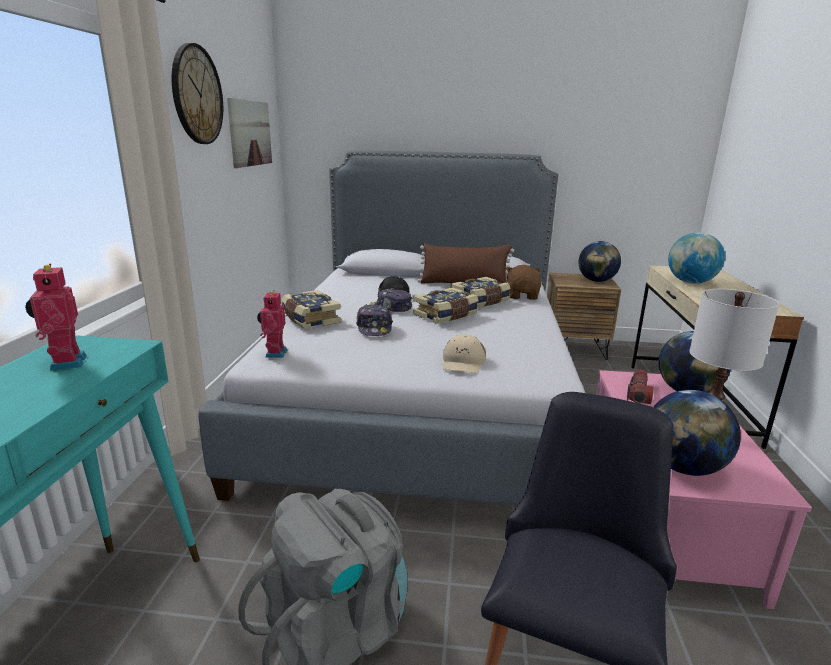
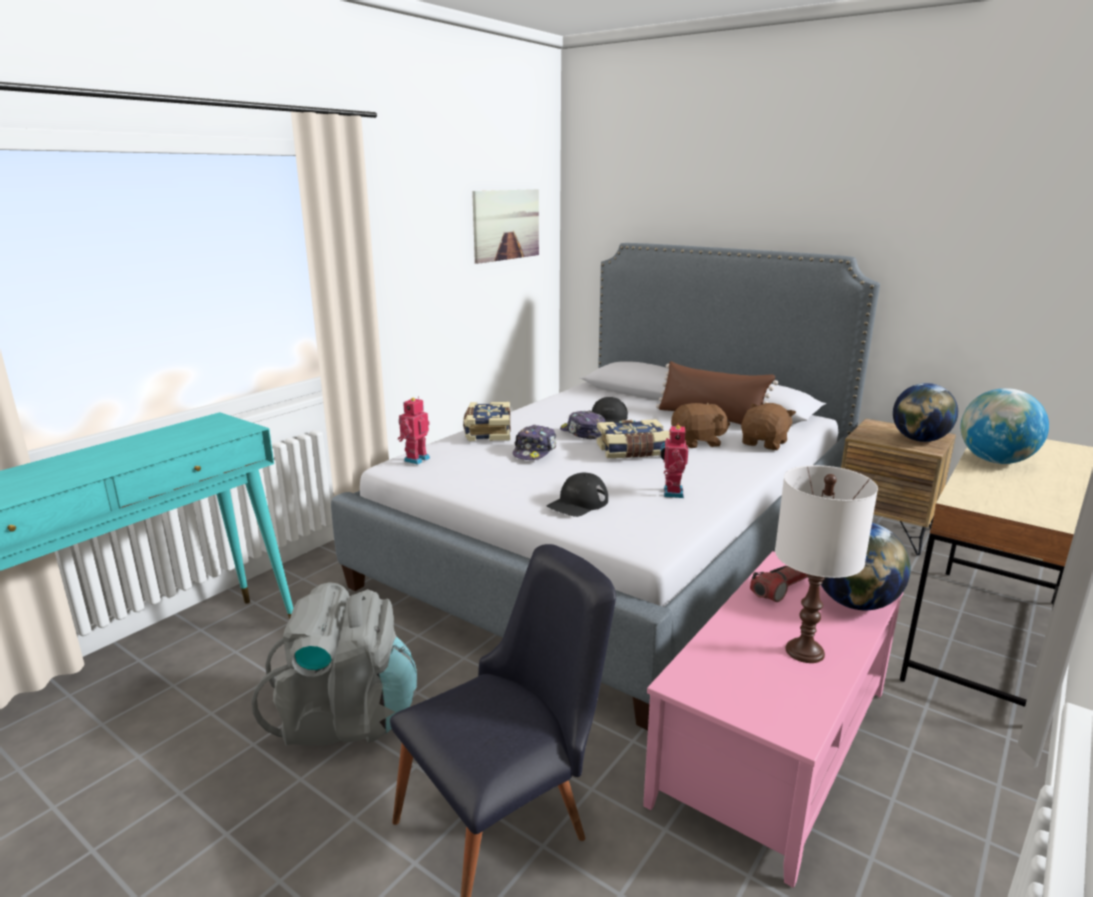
camera: 30 degrees right, 0 degrees up
toy robot [25,264,87,371] -> toy robot moved to [661,423,688,498]
wall clock [172,43,223,144] -> none
beige cap [442,334,486,373] -> black cap [546,473,608,517]
book [451,277,511,308] -> brown plush toy [671,403,730,448]
globe [654,390,741,476] -> none

